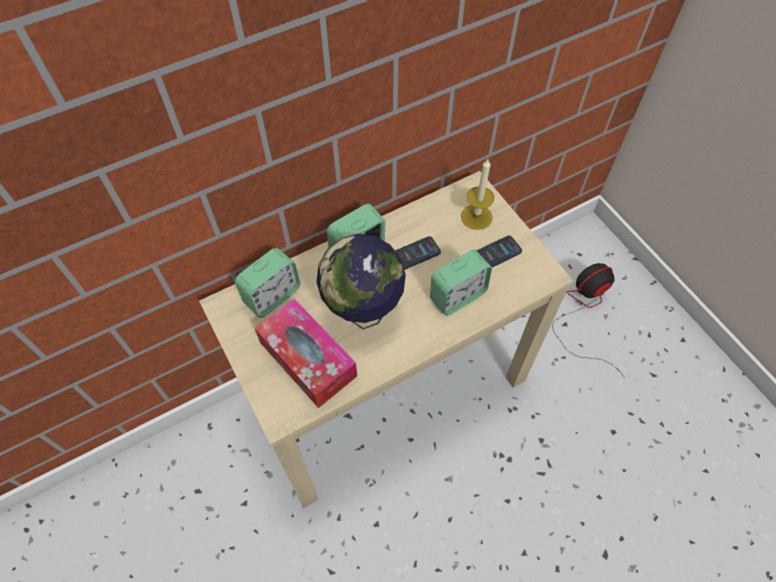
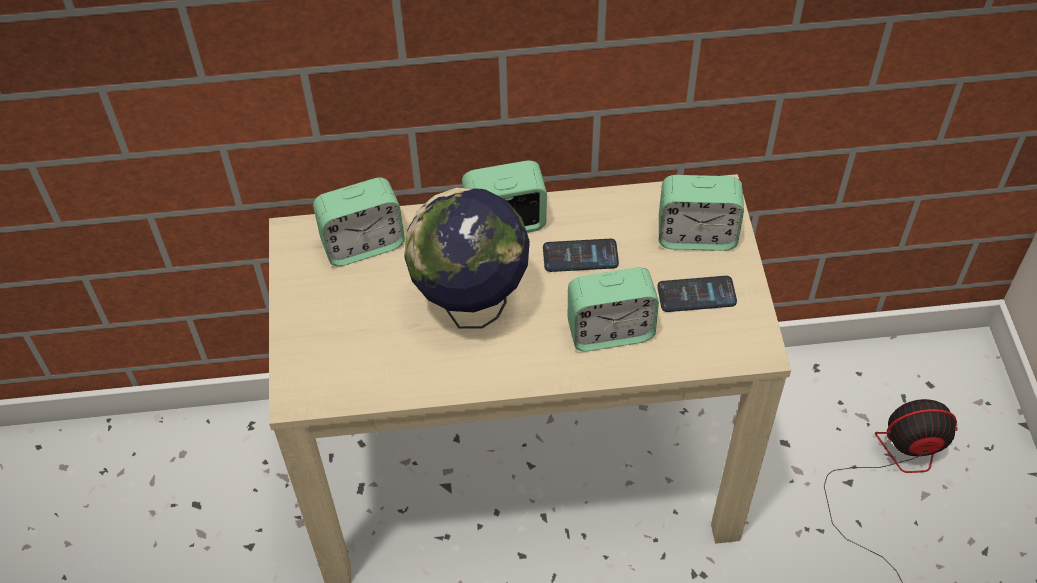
camera: 25 degrees right, 5 degrees down
tissue box [255,299,357,408] -> none
candle [461,159,495,230] -> alarm clock [659,175,744,251]

